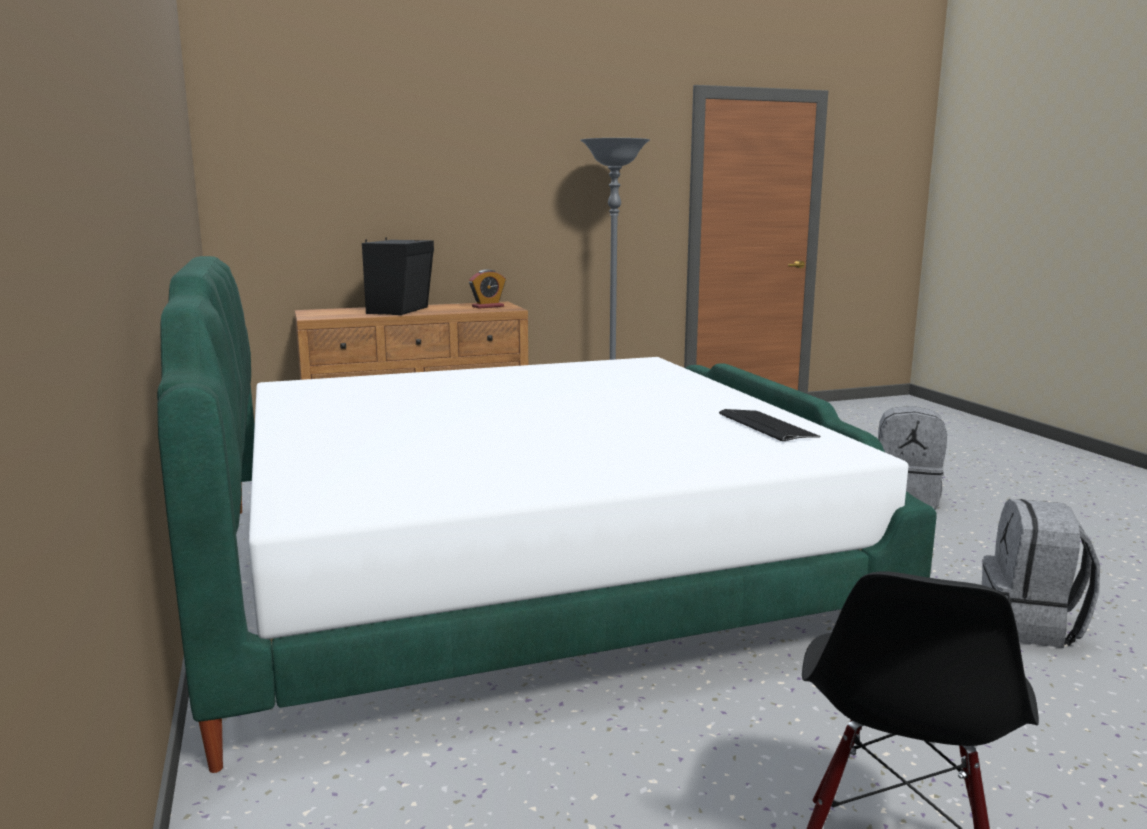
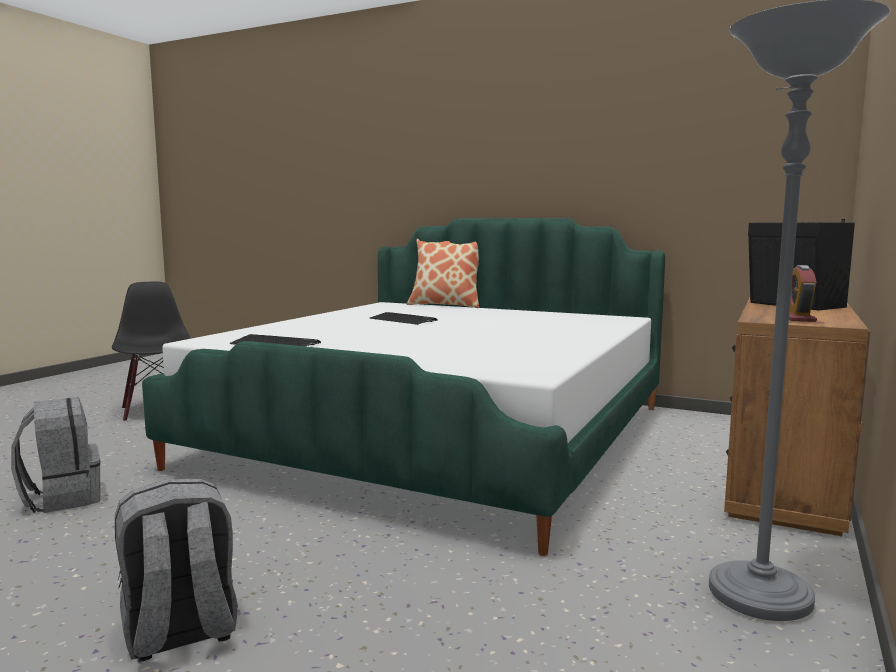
camera: 135 degrees right, 5 degrees down
none -> keyboard [369,312,438,325]
none -> pillow [407,239,479,308]

